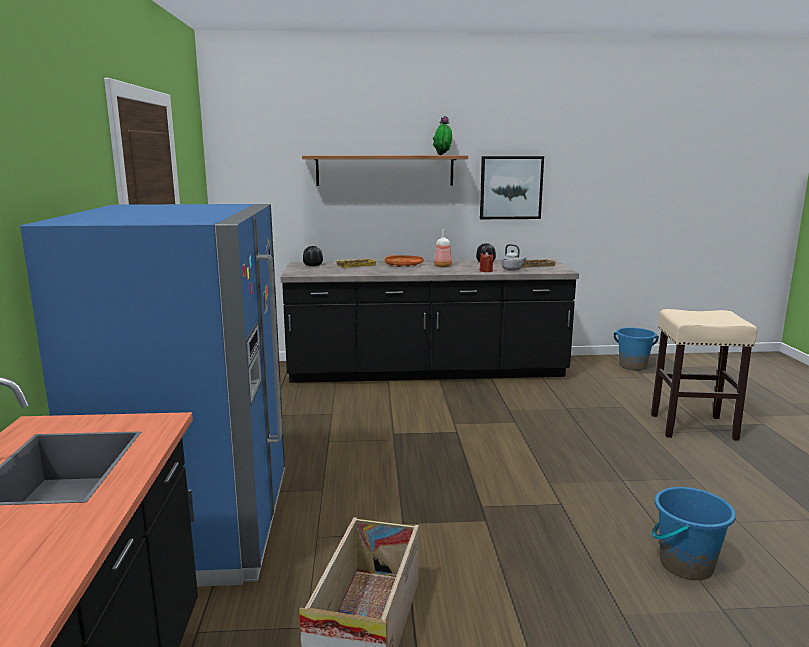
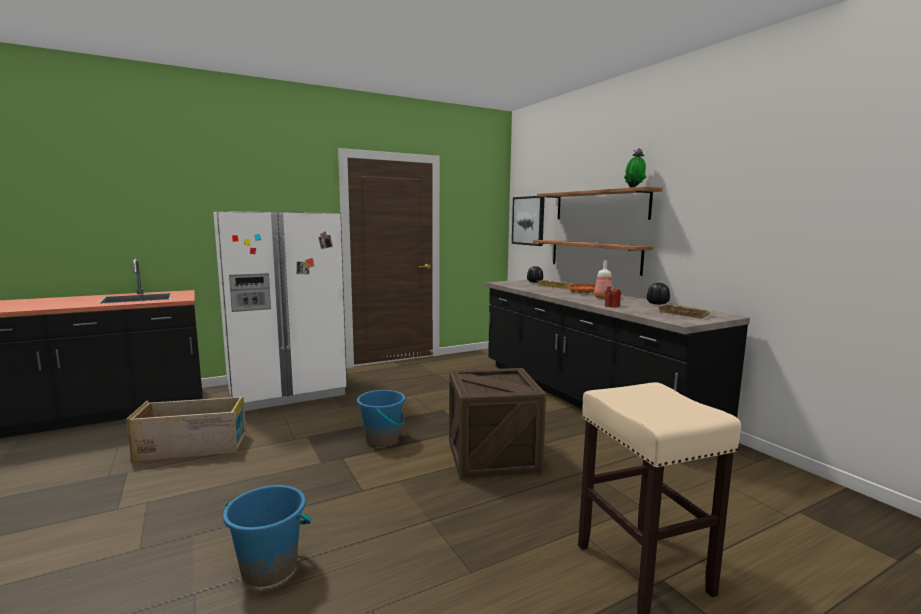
camera: 65 degrees right, 5 degrees down
blue fridge [20,204,285,587] -> white fridge [213,211,347,411]
picture [480,156,544,219] -> picture moved to [512,196,545,246]
grey kettle [502,244,526,271] -> none
blue bucket [614,327,659,370] -> blue bucket moved to [357,390,405,446]
none -> crate [449,368,546,480]
none -> shelf [533,240,654,276]

